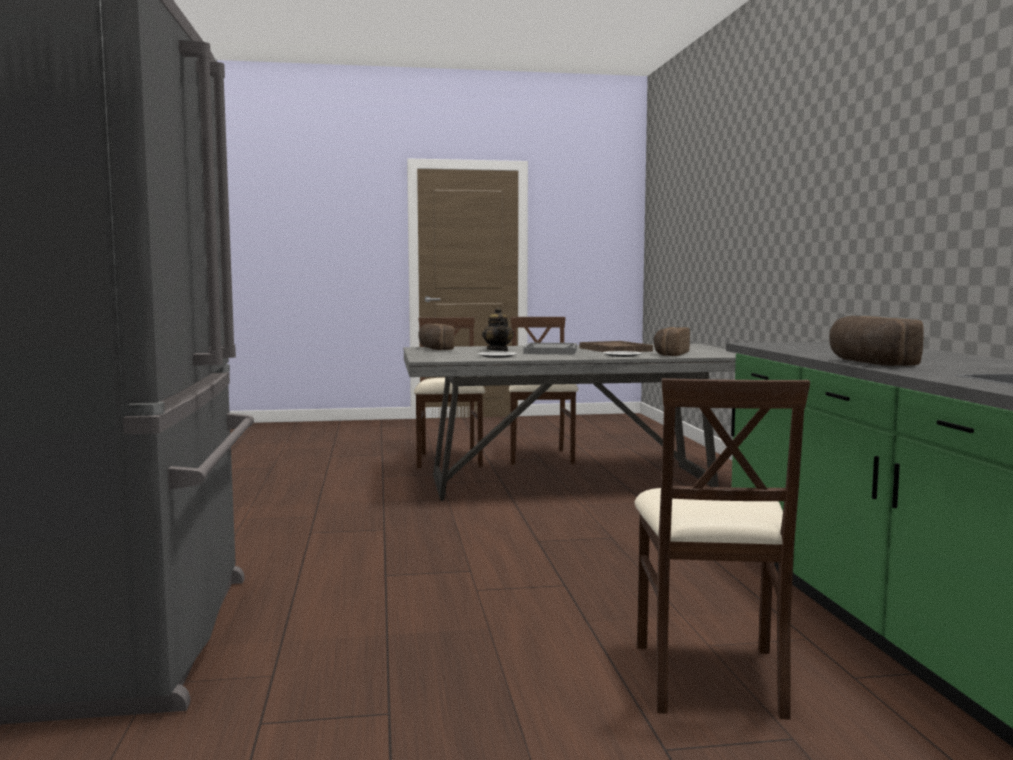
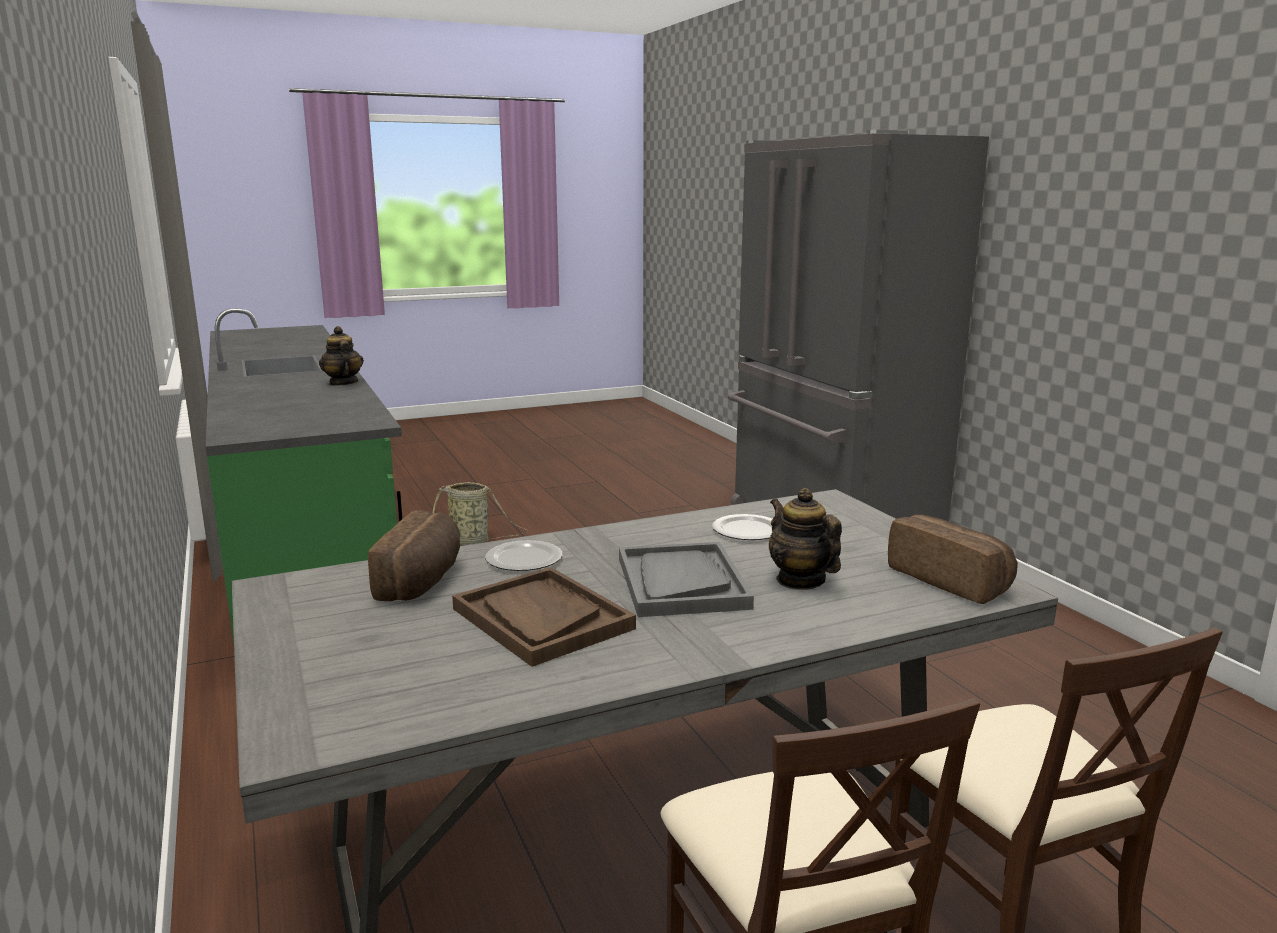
camera: 165 degrees right, 10 degrees up
beige chair [634,378,810,720] -> basket [433,482,528,546]
bread [829,316,924,366] -> teapot [319,326,364,386]

